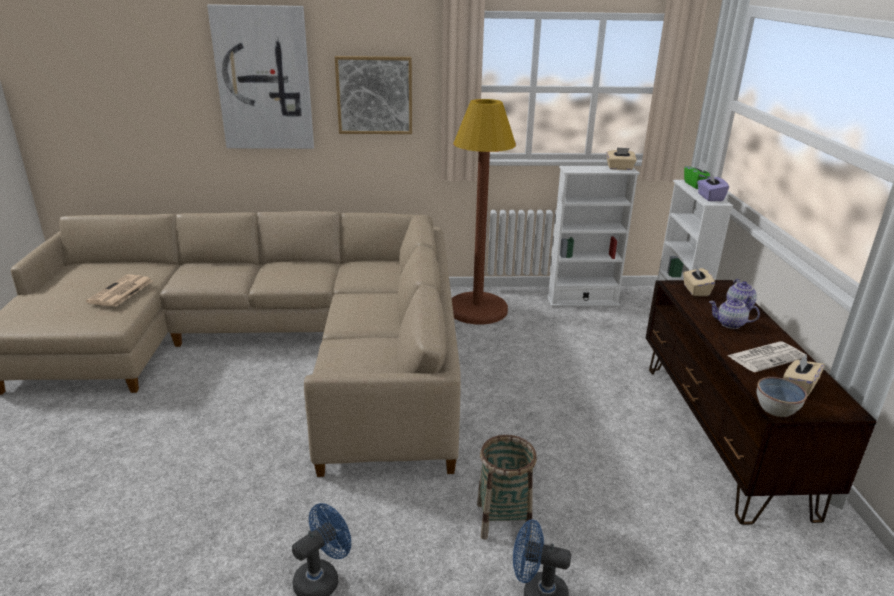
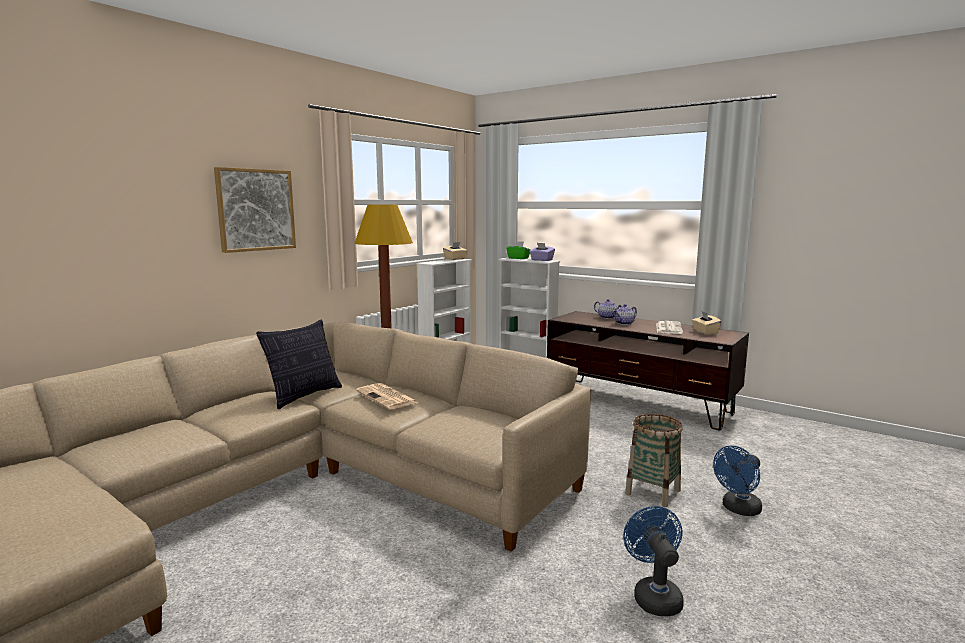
camera: 50 degrees left, 15 degrees down
newspaper [86,275,153,307] -> newspaper moved to [356,383,419,410]
picture [207,4,314,149] -> none
beige tissue box [683,265,715,296] -> none
bowl [756,377,807,417] -> none
none -> pillow [256,319,342,409]

